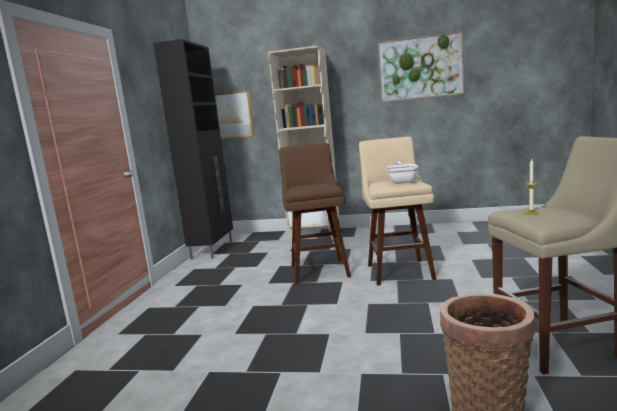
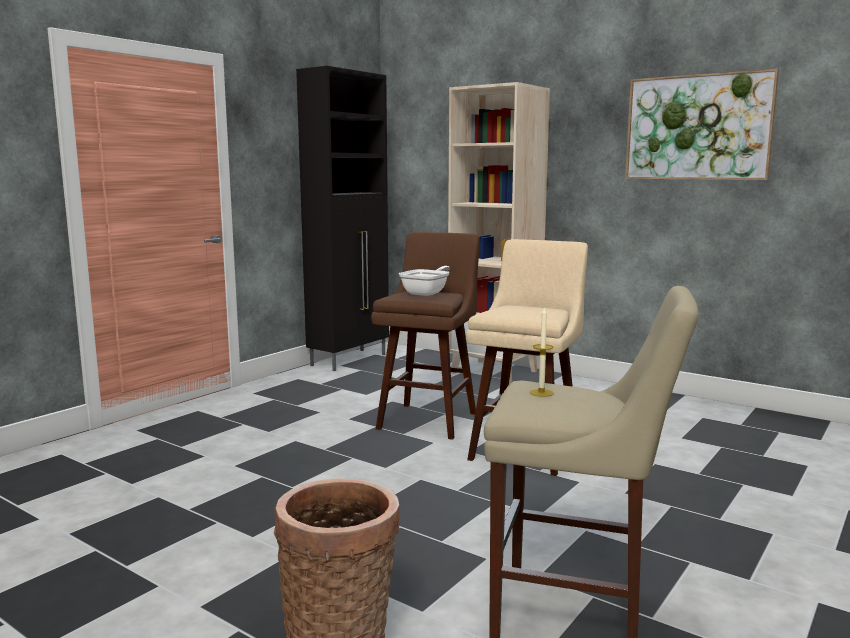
camera: 25 degrees right, 0 degrees up
picture [215,90,255,139] -> none
frying pan [386,162,418,184] -> frying pan moved to [399,266,450,296]

